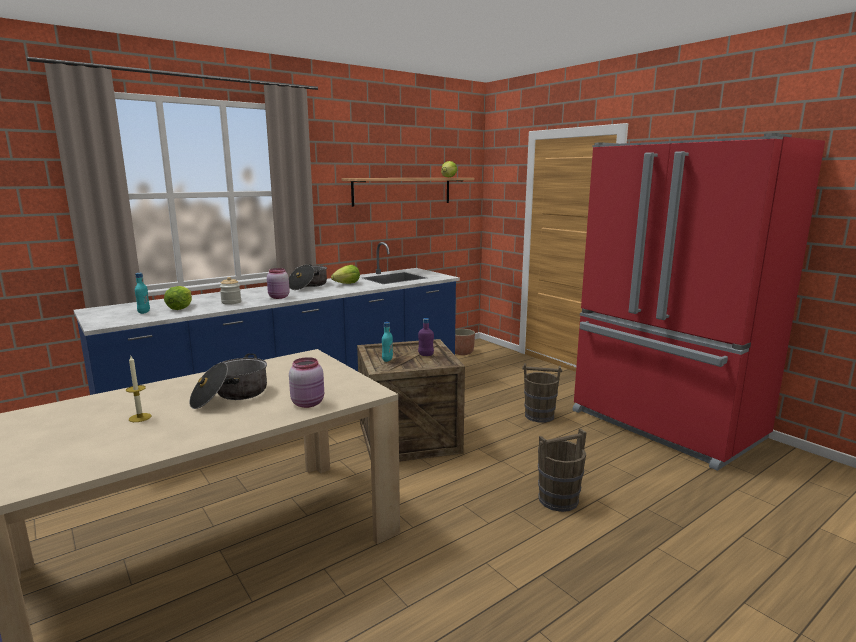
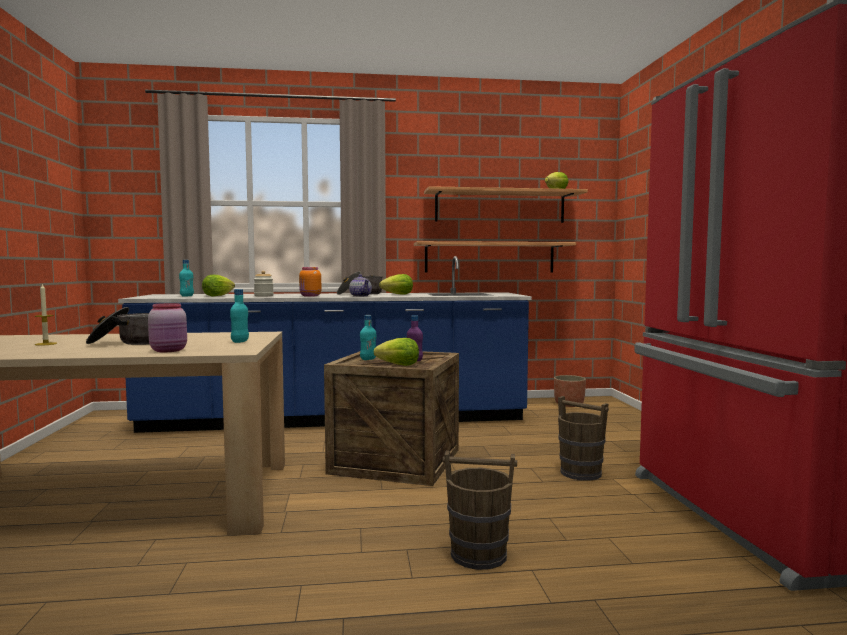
camera: 30 degrees right, 10 degrees down
pink jar [267,268,290,299] -> orange jar [299,267,321,297]
none -> turquoise bottle [230,289,249,343]
none -> teapot [349,274,372,297]
none -> lettuce [374,338,419,366]
none -> shelf [414,241,576,273]

